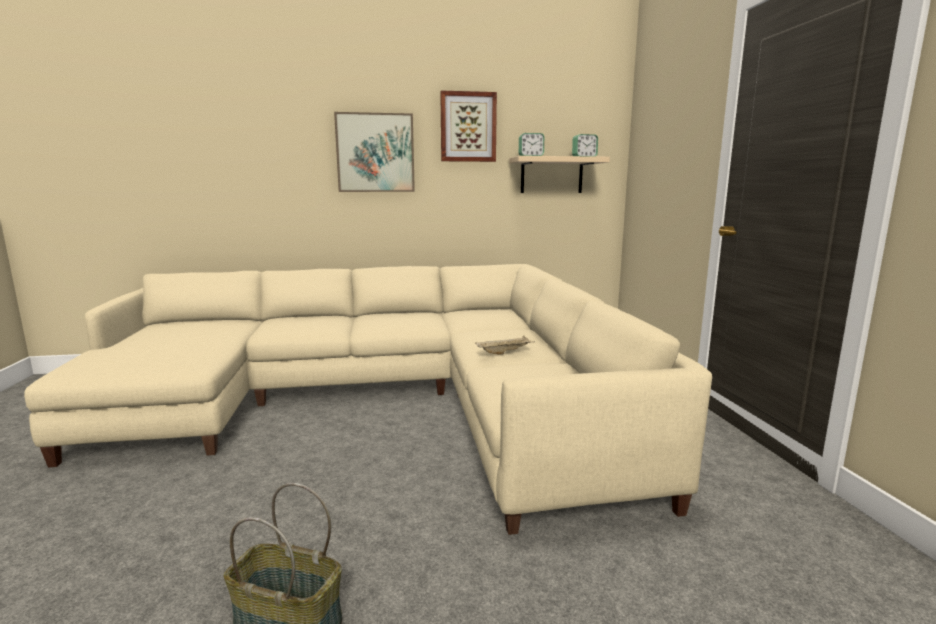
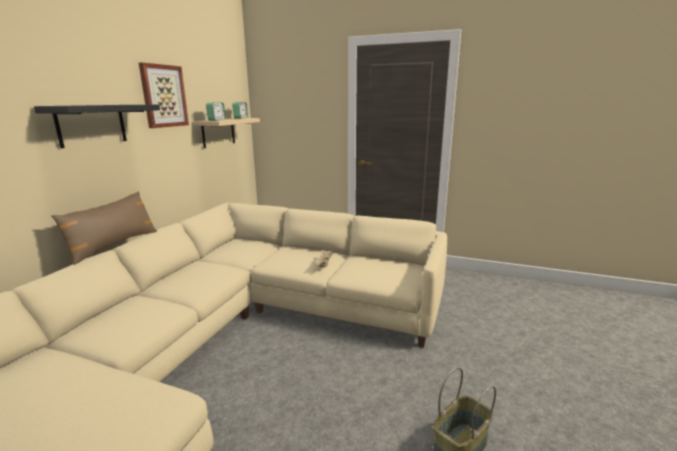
camera: 60 degrees left, 5 degrees up
picture [334,112,415,192] -> black shelf [34,105,160,148]
none -> brown pillow [51,191,157,265]

